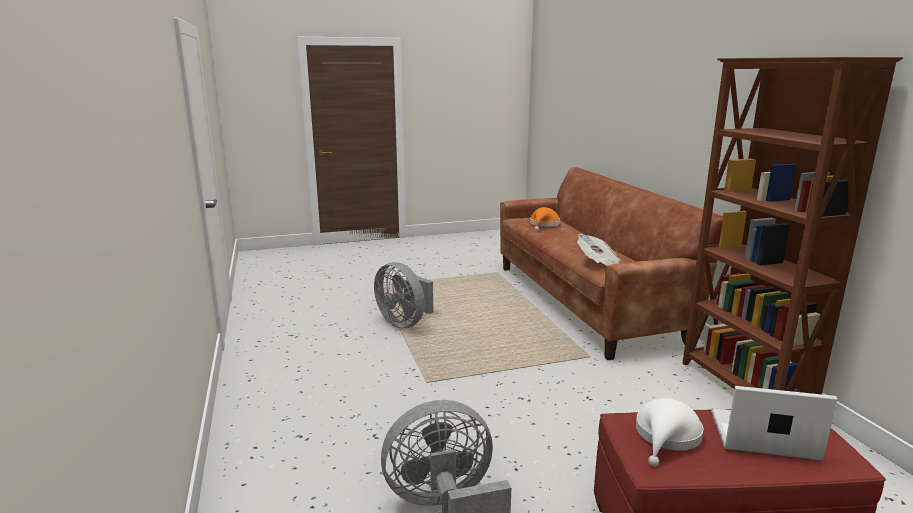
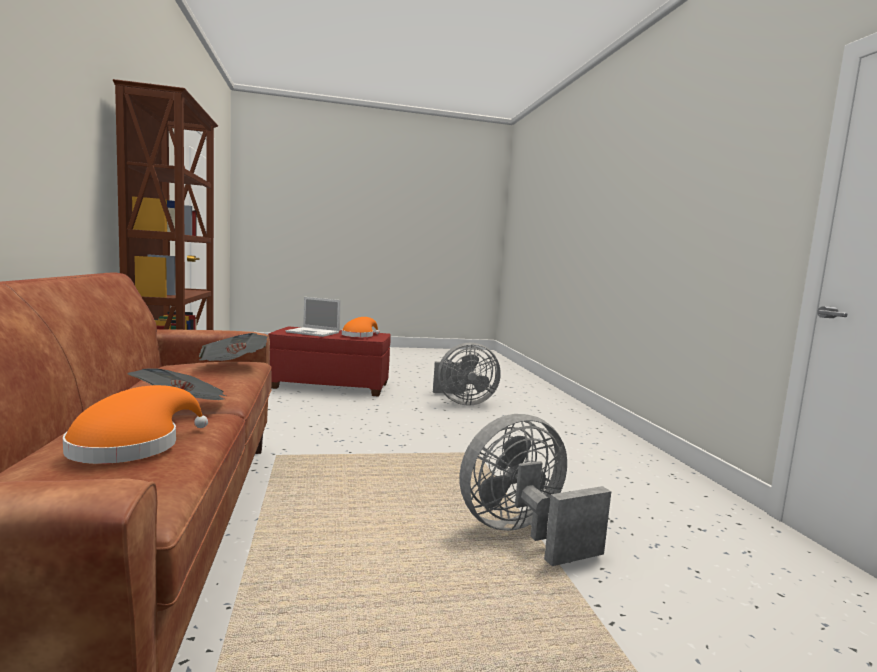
camera: 175 degrees left, 10 degrees down
grey fan [374,262,433,328] -> grey fan turned 75 degrees counterclockwise [459,414,611,566]
white hat [636,398,704,466] -> orange hat [342,317,380,337]
none -> newspaper [127,368,226,400]

